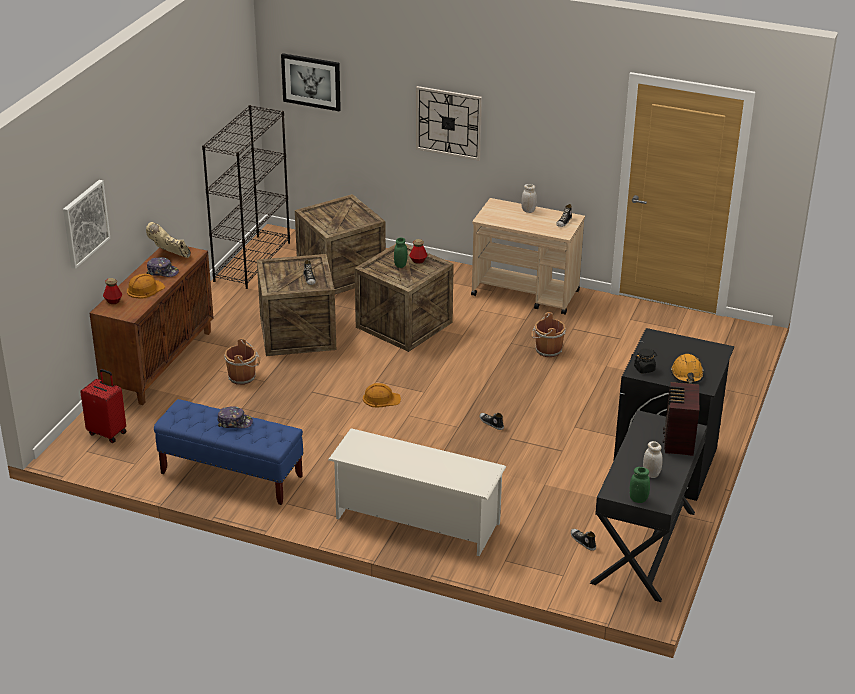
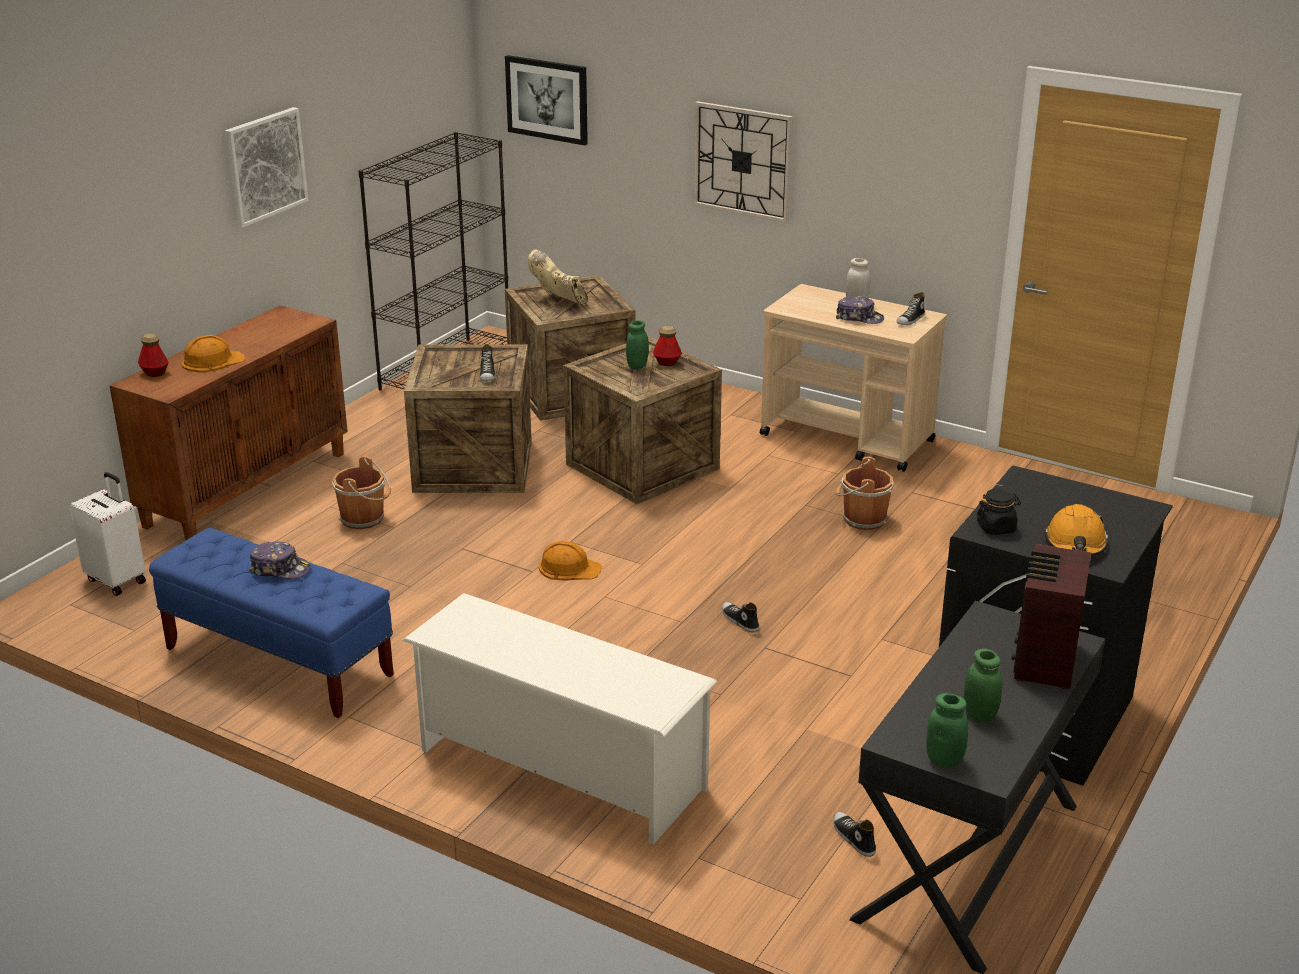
camera: 10 degrees right, 5 degrees down
picture [63,180,110,269] -> picture moved to [225,107,309,228]
red suitcase [80,369,127,443] -> white suitcase [69,472,146,596]
beige boot [146,222,191,258] -> beige boot moved to [528,249,588,305]
cap [147,257,179,277] -> cap moved to [836,295,884,324]
white jar [643,441,663,478] -> green jar [964,649,1002,723]

